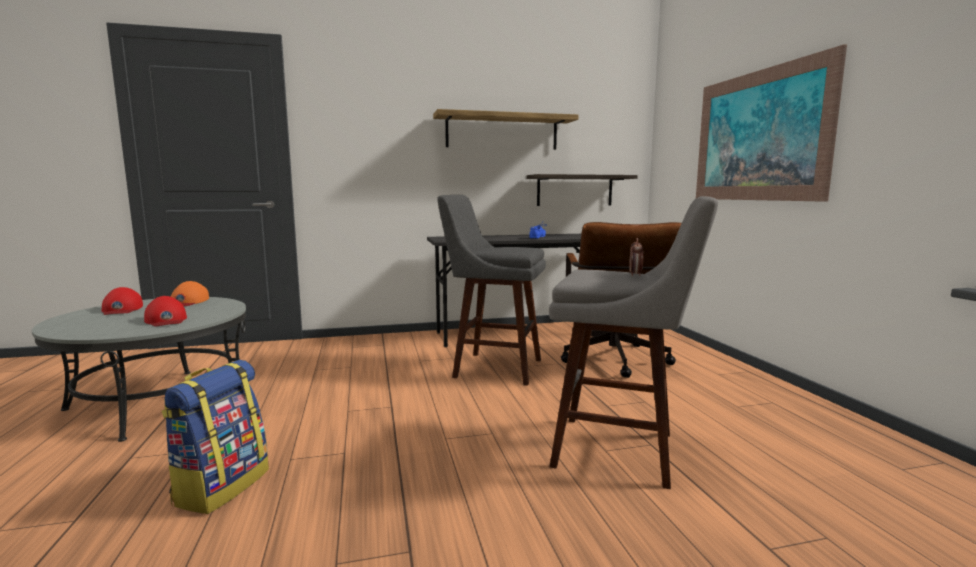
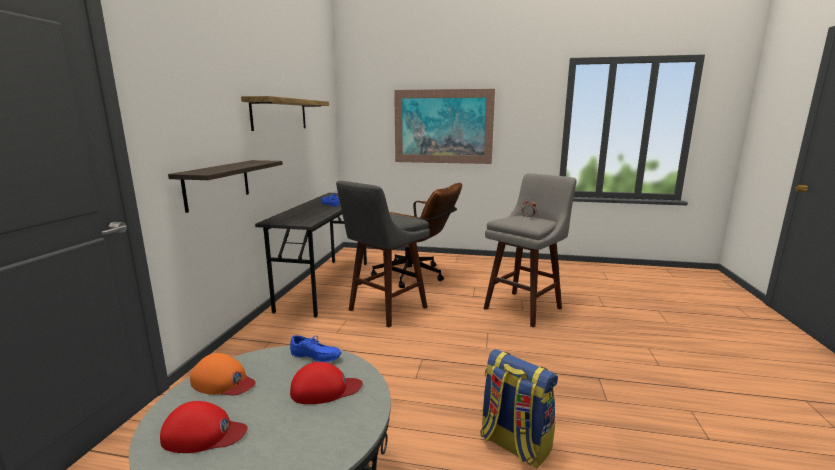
camera: 65 degrees left, 5 degrees up
shelf [527,174,638,206] -> shelf moved to [168,160,283,213]
none -> blue shoe [290,335,341,362]

